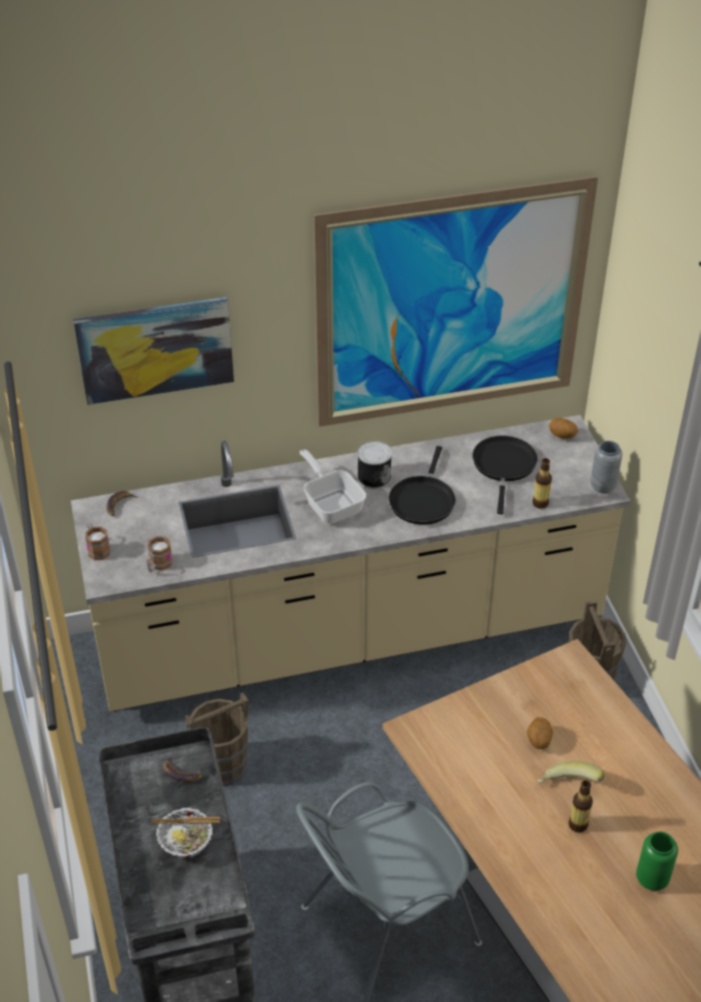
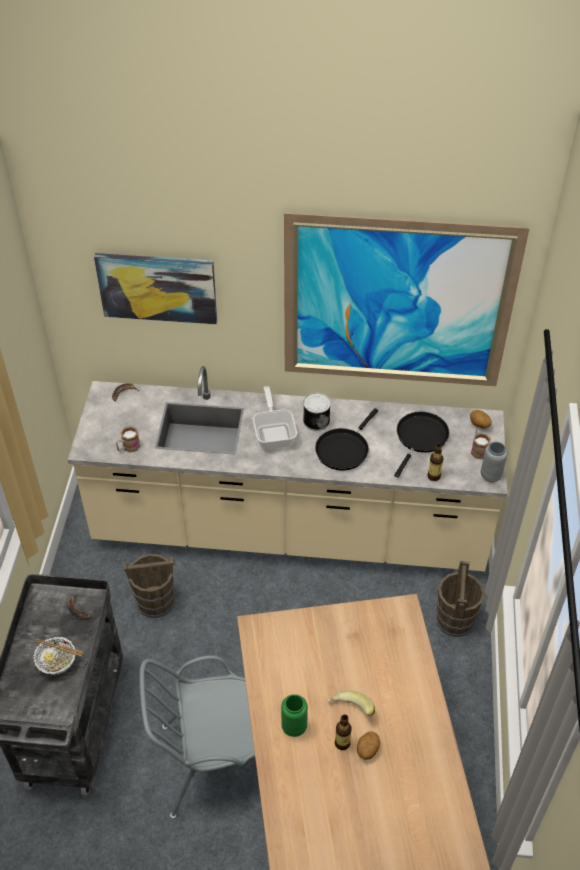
camera: 20 degrees right, 5 degrees up
mug [85,523,110,560] -> mug moved to [471,429,491,459]
potato [527,717,553,749] -> potato moved to [357,731,380,760]
green vase [636,832,678,891] -> green vase moved to [281,694,308,737]

